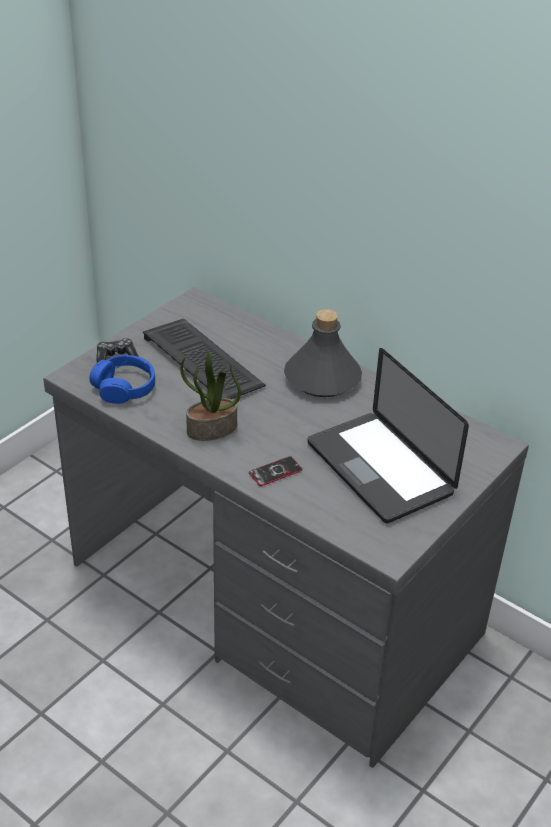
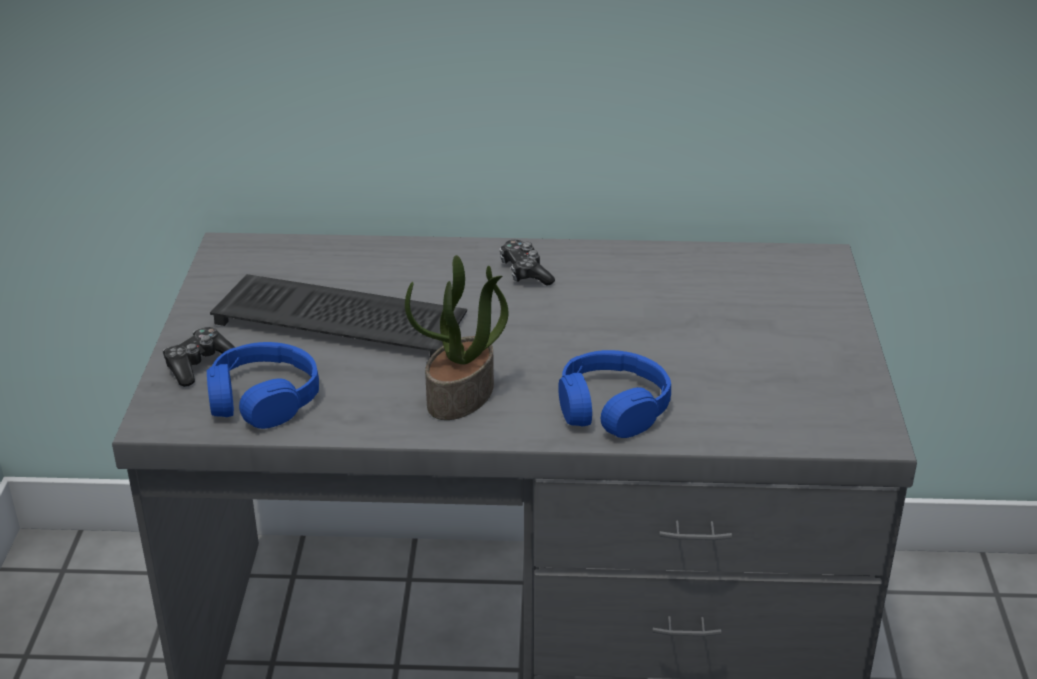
camera: 35 degrees left, 5 degrees down
phone [249,456,302,486] -> blue headphones [558,350,671,438]
grey bottle [284,309,362,397] -> game controller [500,240,555,286]
laptop [307,348,469,523] -> none

